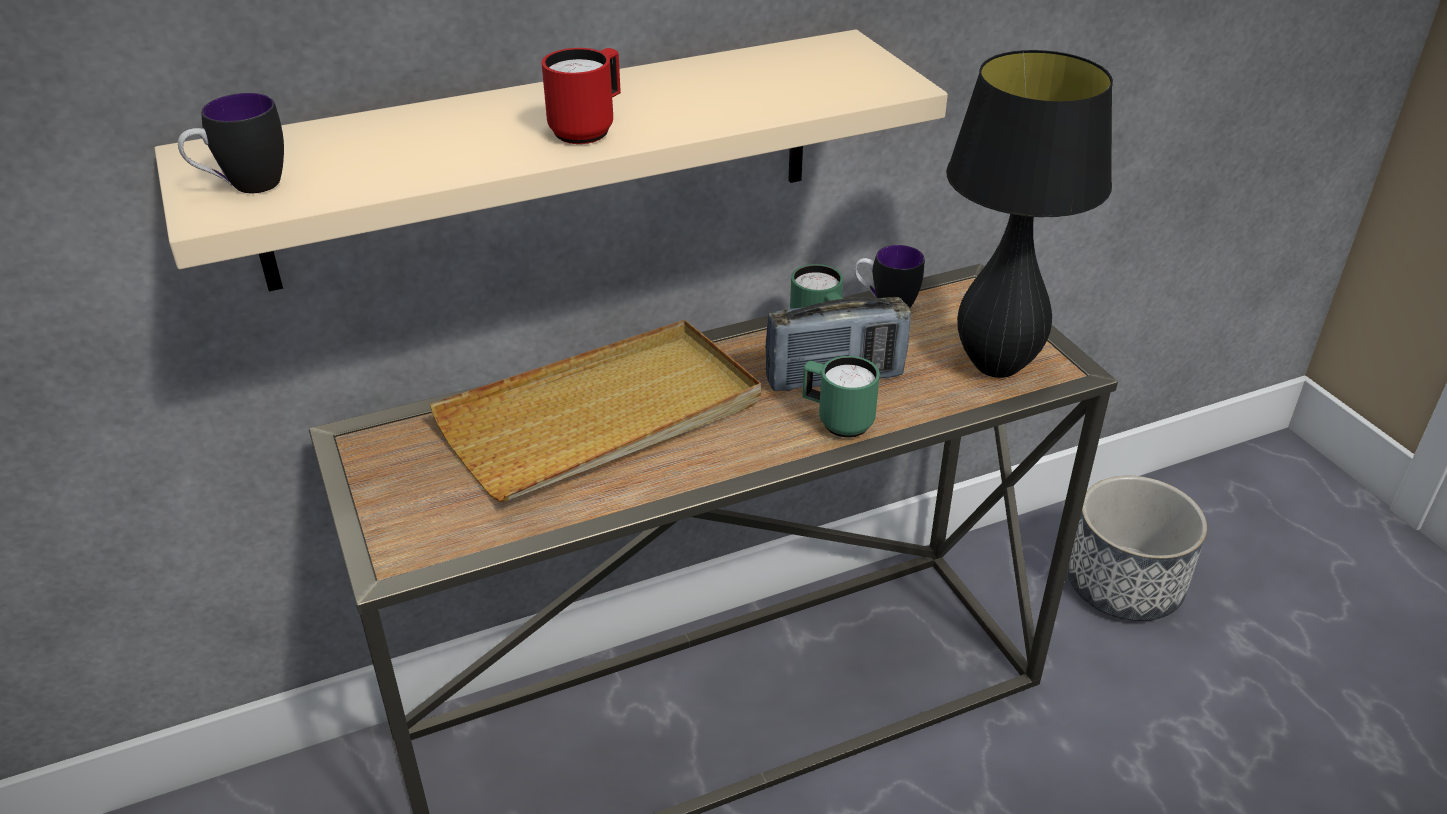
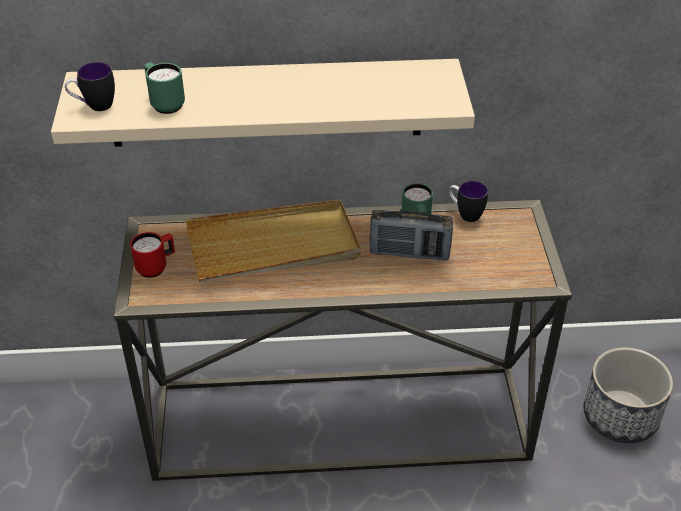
camera: 20 degrees right, 5 degrees up
red mug [542,48,621,144] -> red mug moved to [130,232,175,278]
green mug [802,356,880,437] -> green mug moved to [144,62,185,114]
black table lamp [946,50,1113,378] -> none

